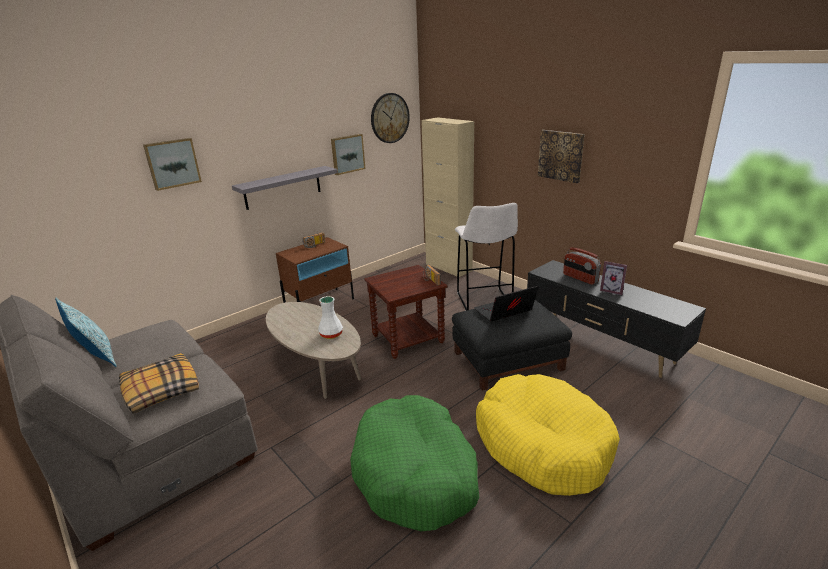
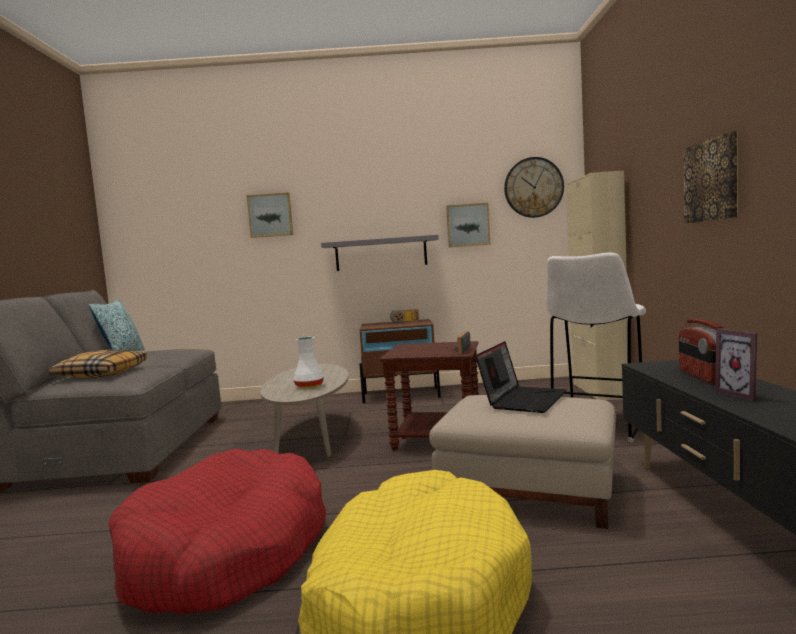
camera: 40 degrees right, 20 degrees down
green dog bed [350,395,479,531] -> red dog bed [108,448,326,615]
black ottoman [452,300,572,391] -> beige ottoman [429,395,616,529]
laptop [474,286,539,322] -> laptop turned 105 degrees clockwise [475,341,566,413]

